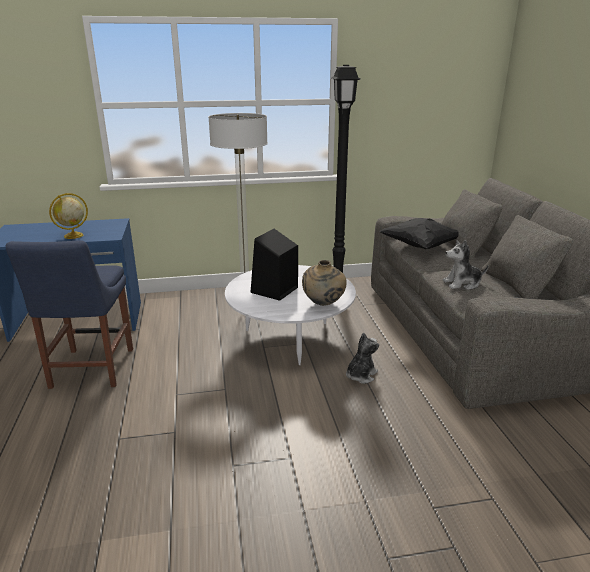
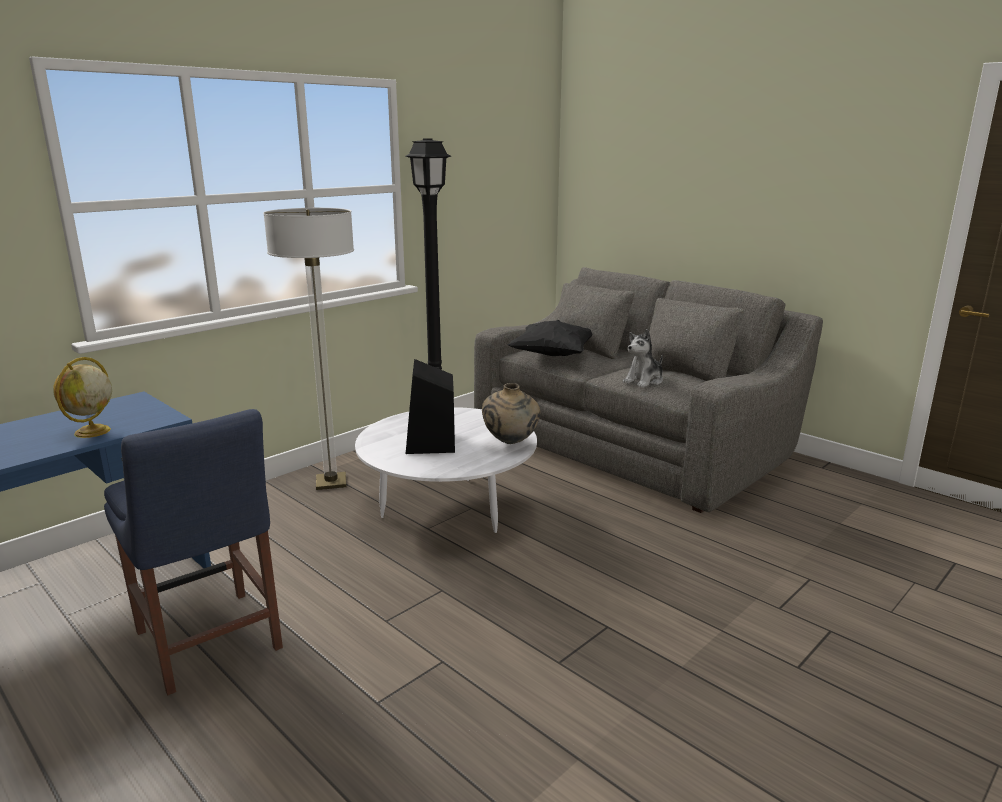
camera: 35 degrees left, 5 degrees down
plush toy [346,332,379,384] -> none

